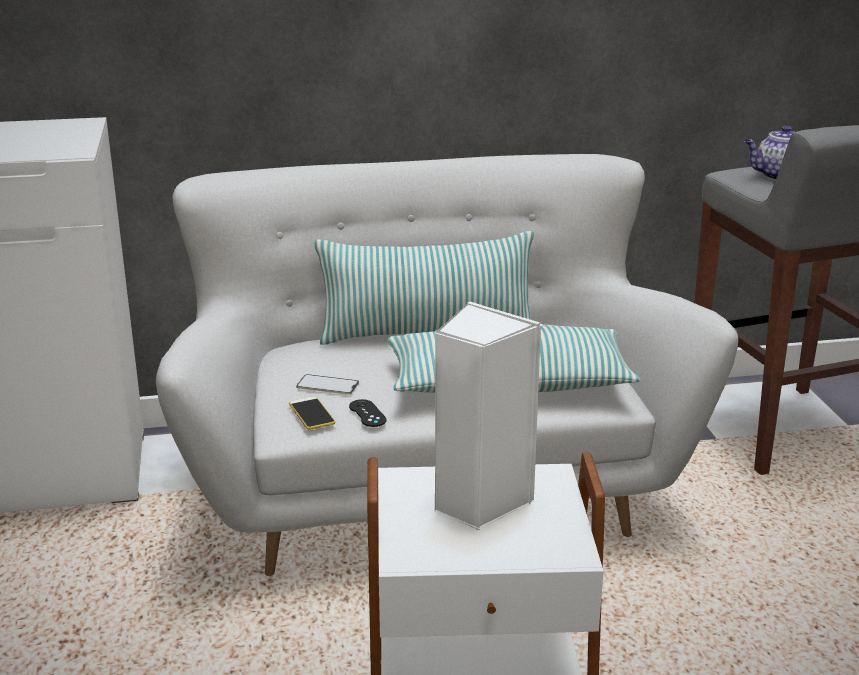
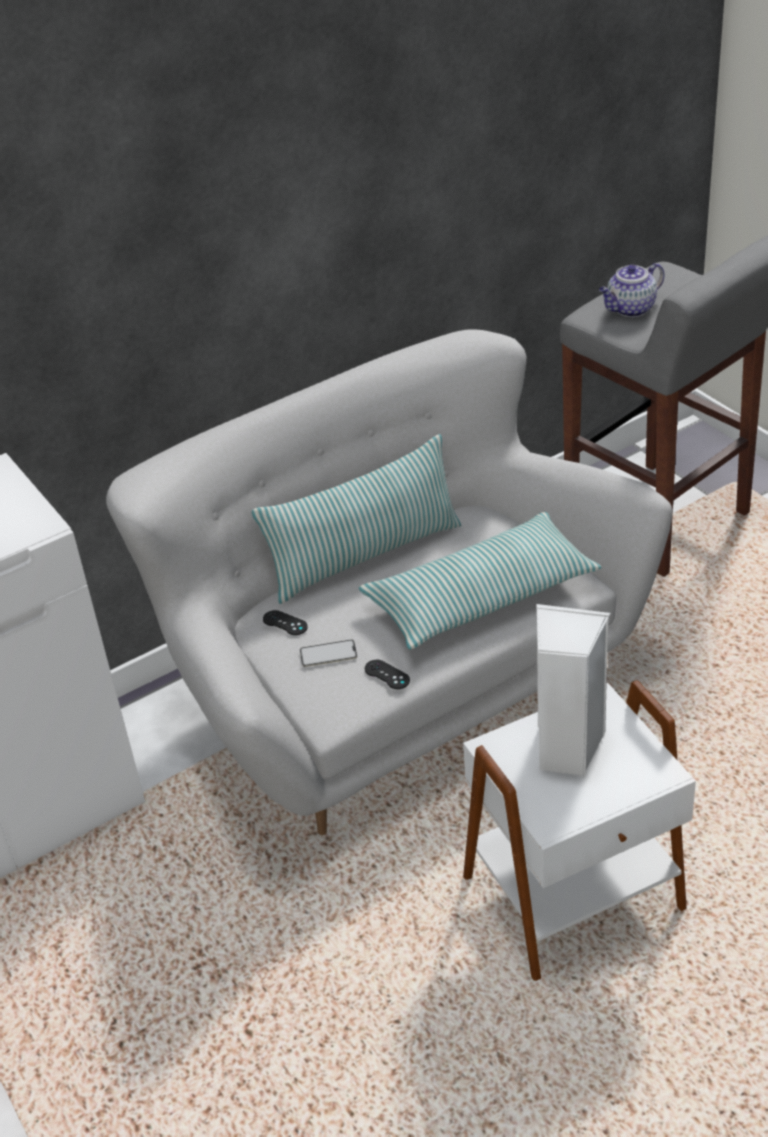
camera: 20 degrees left, 15 degrees up
phone [289,396,335,430] -> none
none -> black game controller [263,610,308,635]

